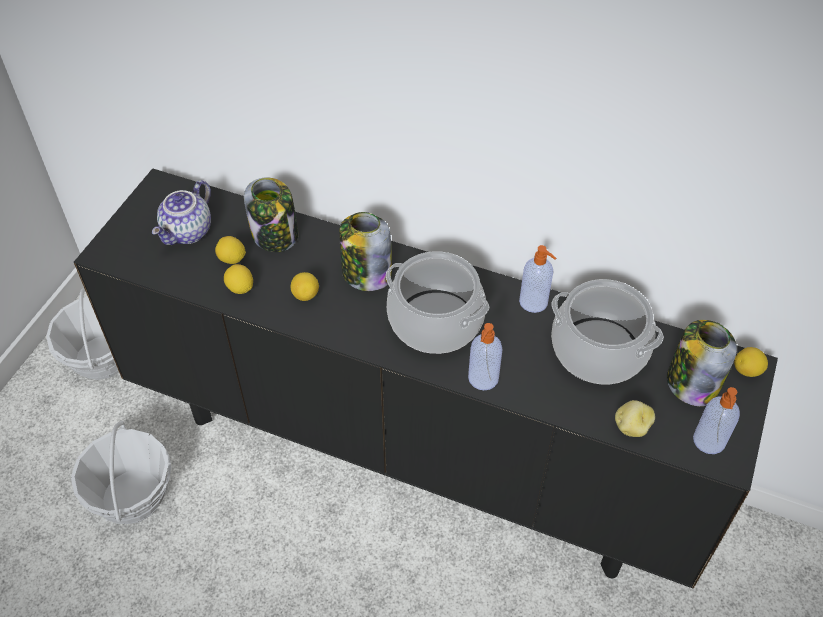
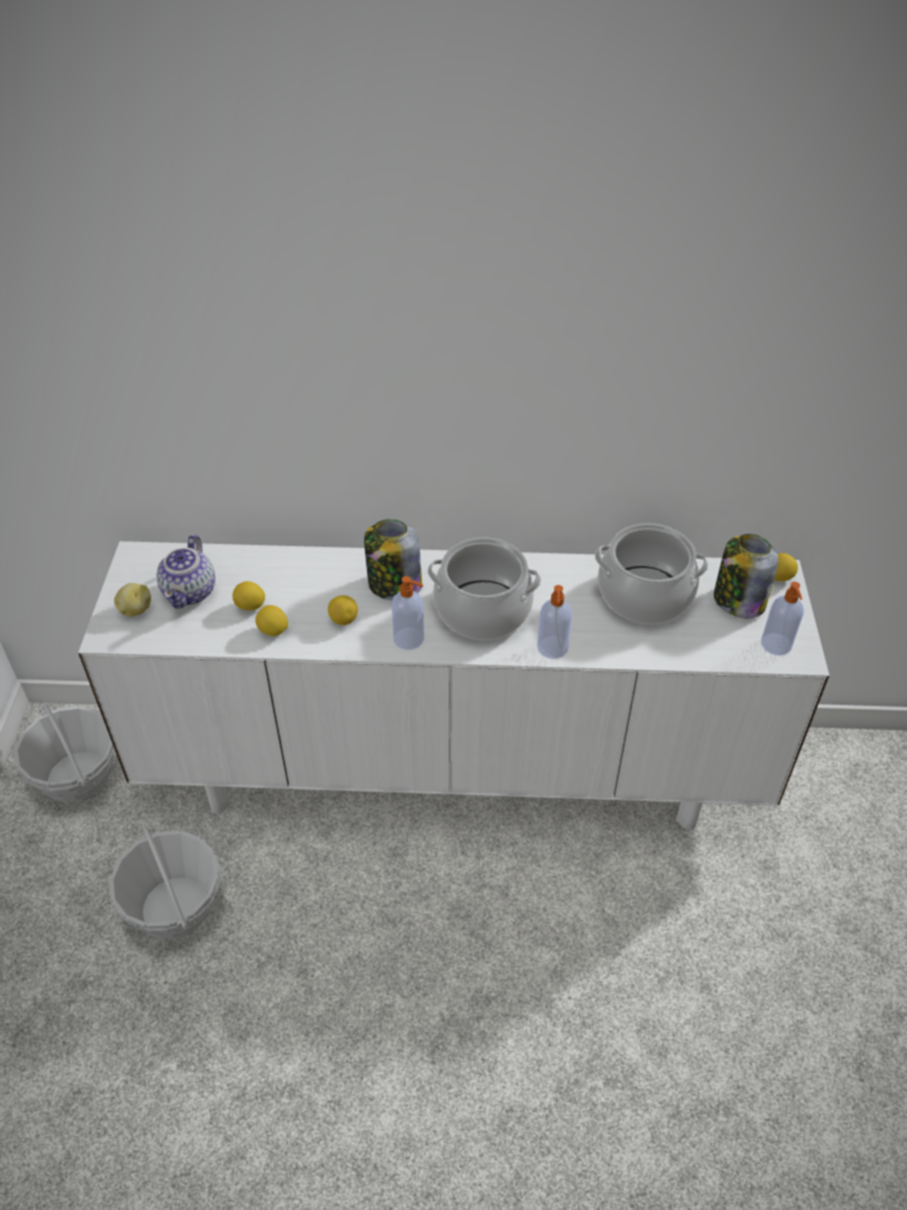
camera: 20 degrees left, 5 degrees down
black cabinet [74,168,778,589] -> white cabinet [78,541,830,830]
jar [244,177,298,252] -> none
soap dispenser [519,245,556,313] -> soap dispenser moved to [392,576,424,650]
potato [615,400,655,437] -> potato moved to [114,583,151,617]

